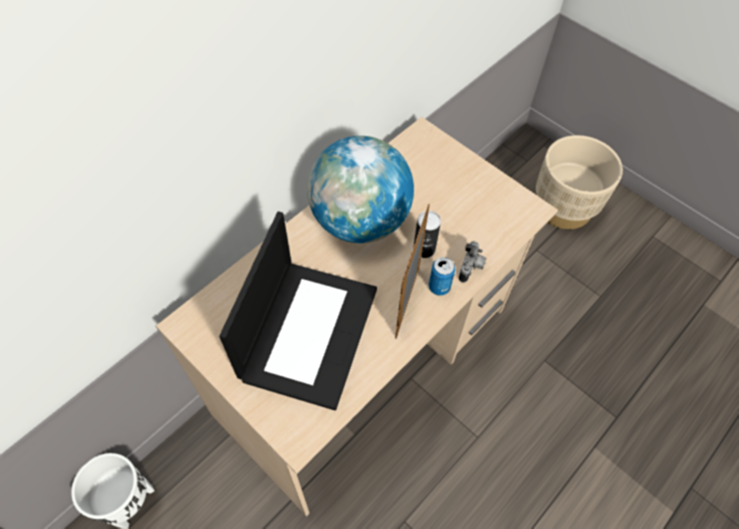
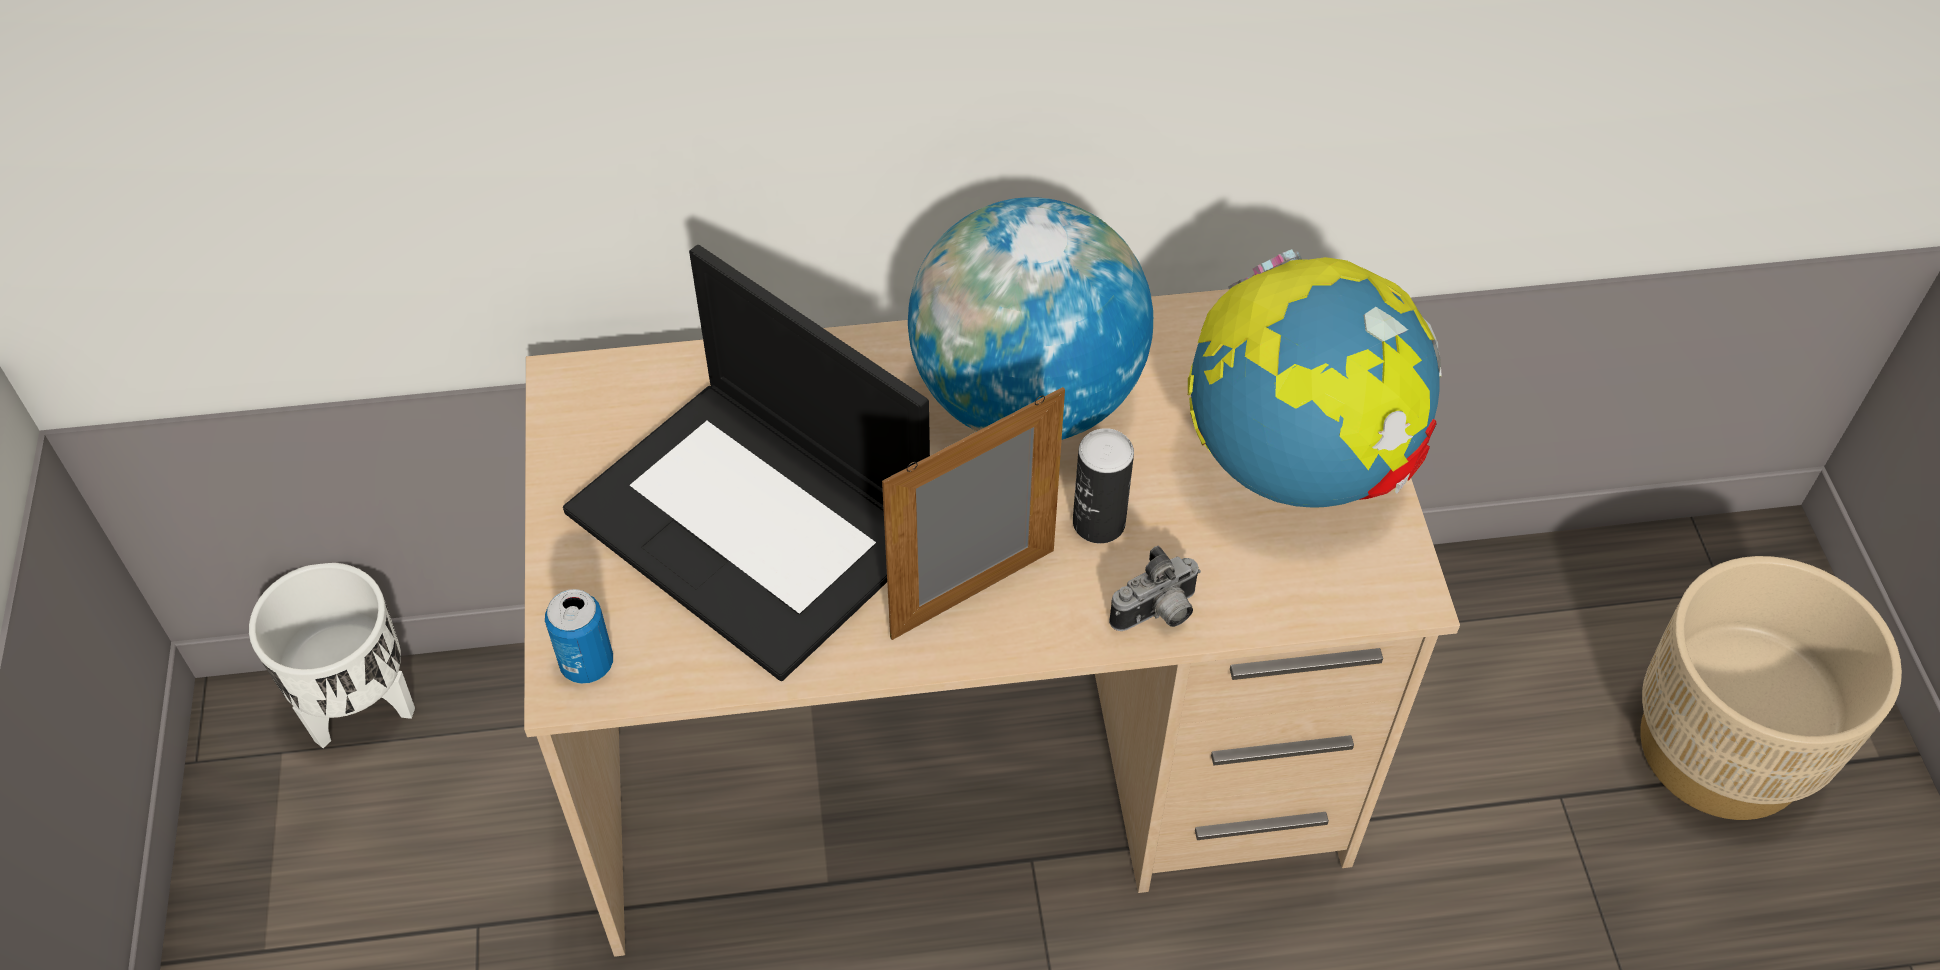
camera: 40 degrees right, 5 degrees down
laptop [219,211,377,410] -> laptop turned 75 degrees clockwise [563,245,930,681]
can [429,257,455,296] -> can moved to [545,589,613,684]
none -> globe [1188,249,1442,508]

